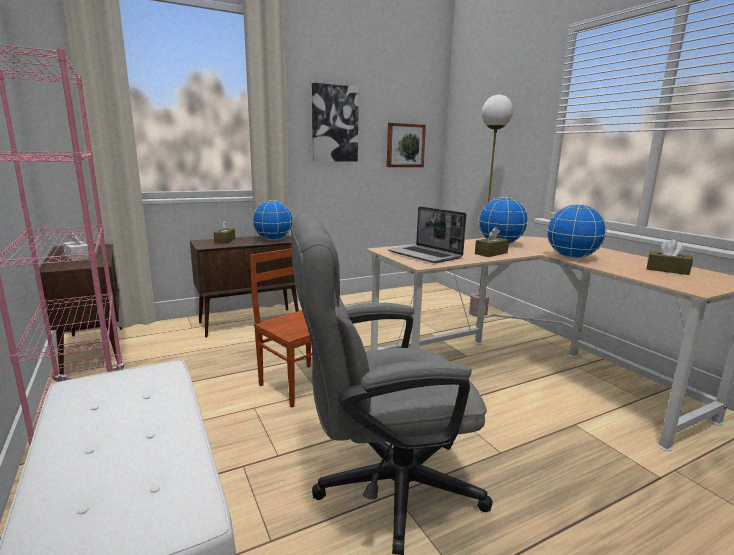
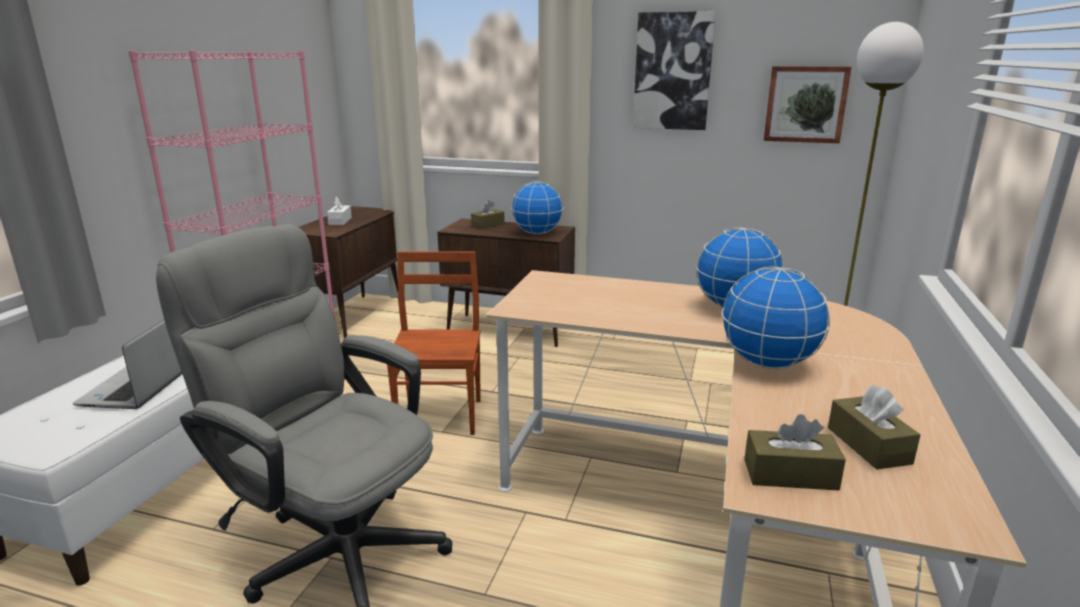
camera: 45 degrees right, 5 degrees up
laptop [388,206,466,263] -> laptop moved to [73,320,182,409]
brown tissue box [475,227,509,257] -> brown tissue box moved to [744,414,846,491]

